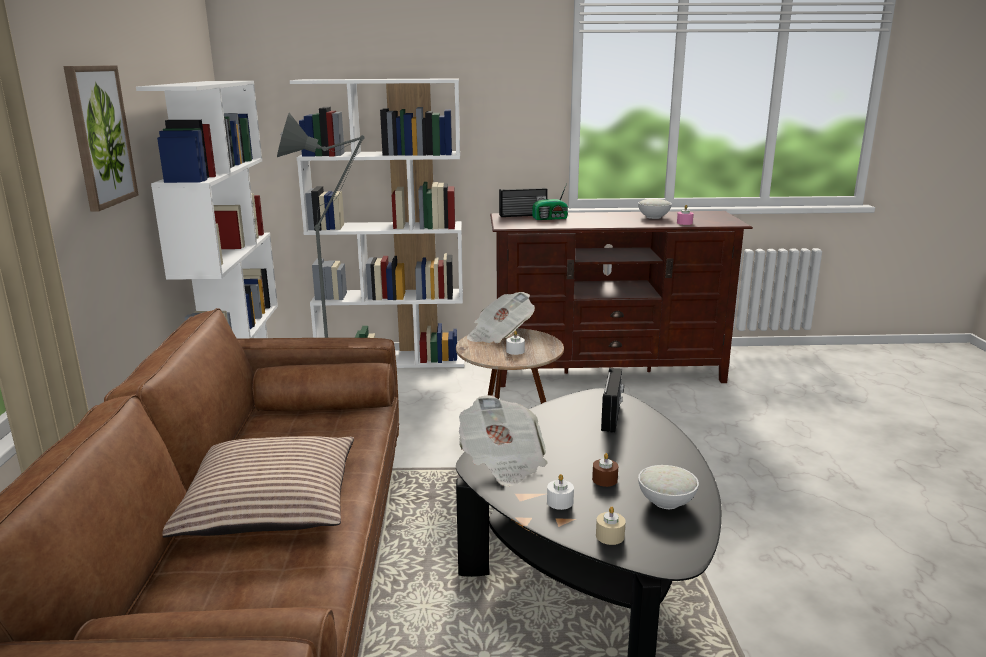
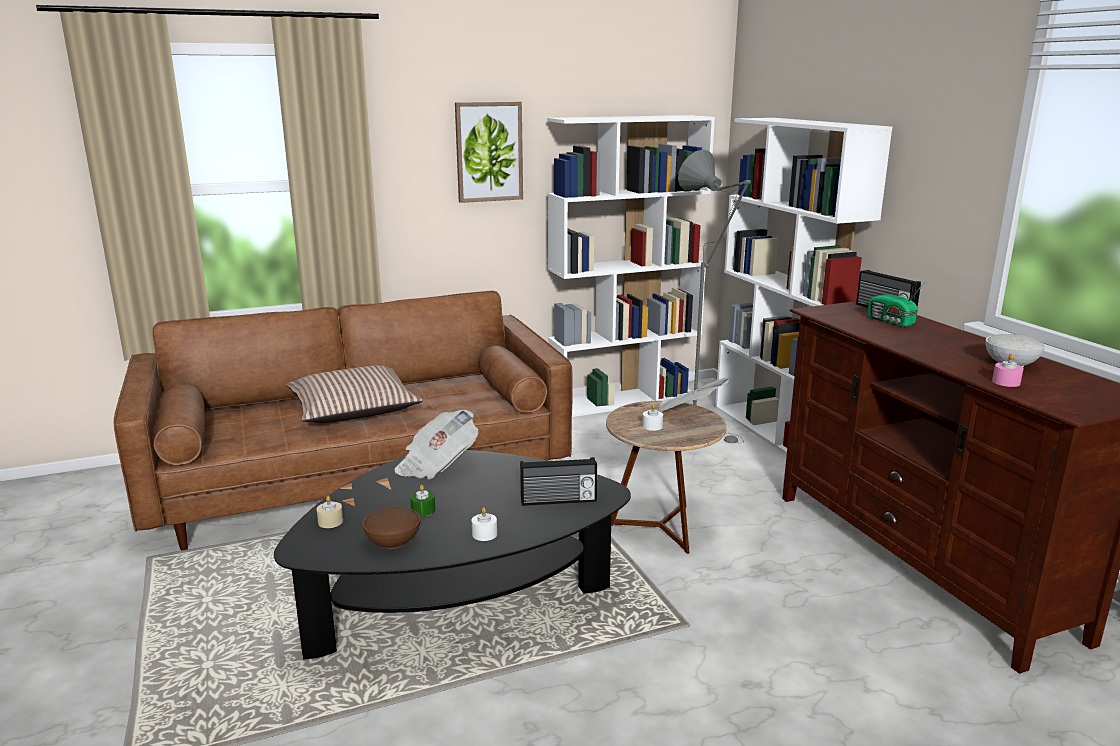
camera: 70 degrees right, 0 degrees up
white candle [547,474,574,510] -> white candle moved to [472,507,497,541]
brown candle [592,453,618,487] -> green candle [410,485,435,516]
white bowl [638,465,699,509] -> brown bowl [362,507,420,549]

